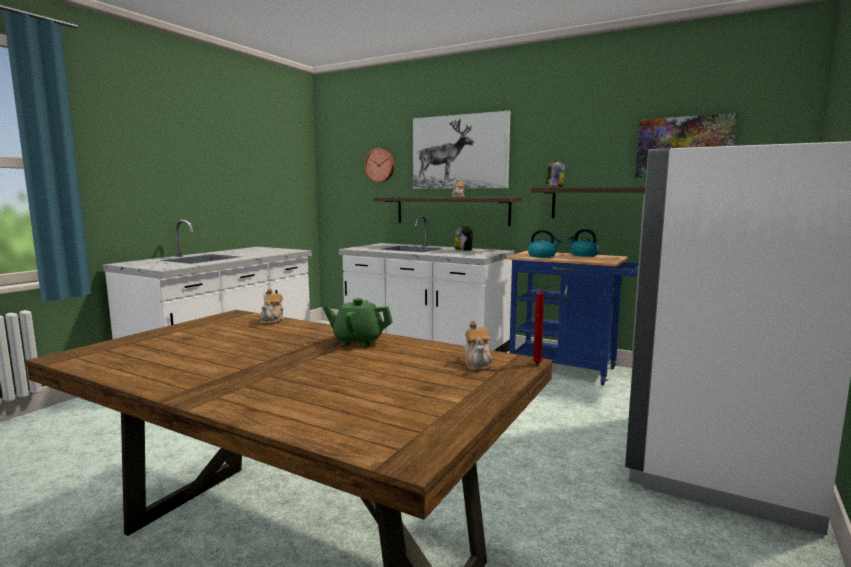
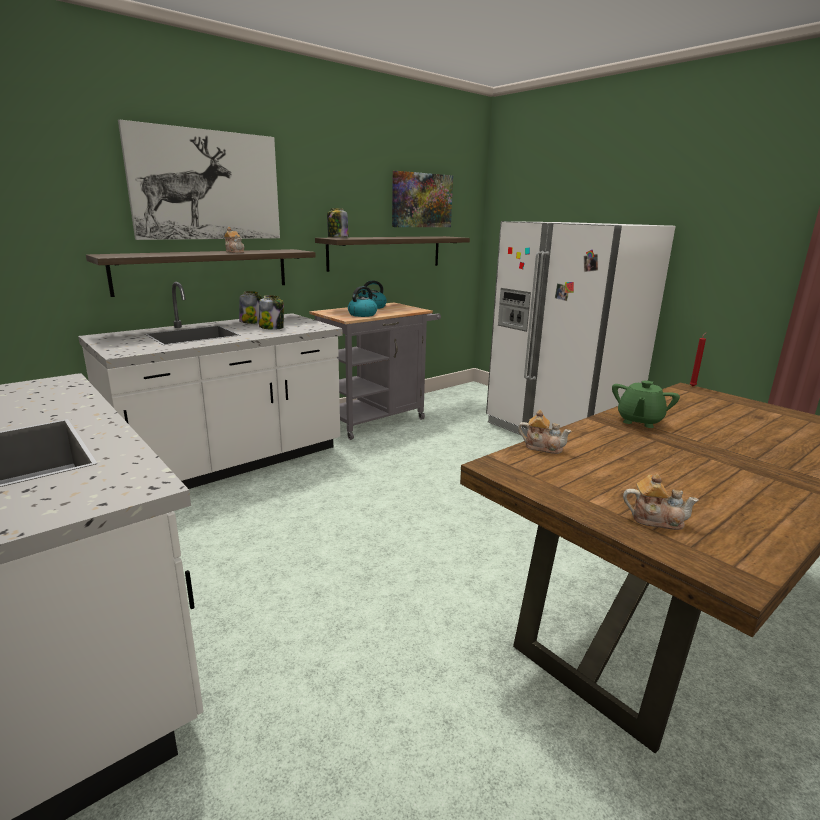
camera: 70 degrees left, 10 degrees up
wall clock [365,148,394,182] -> none
teapot [464,321,492,371] -> teapot moved to [623,473,699,530]
blue cart [506,251,639,385] -> grey cart [309,303,441,440]
none -> jar [259,295,284,330]

